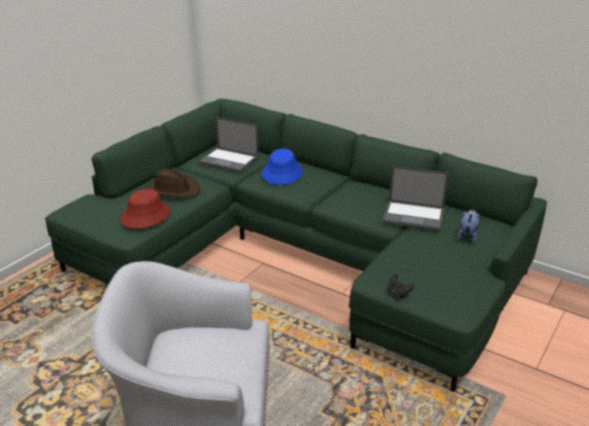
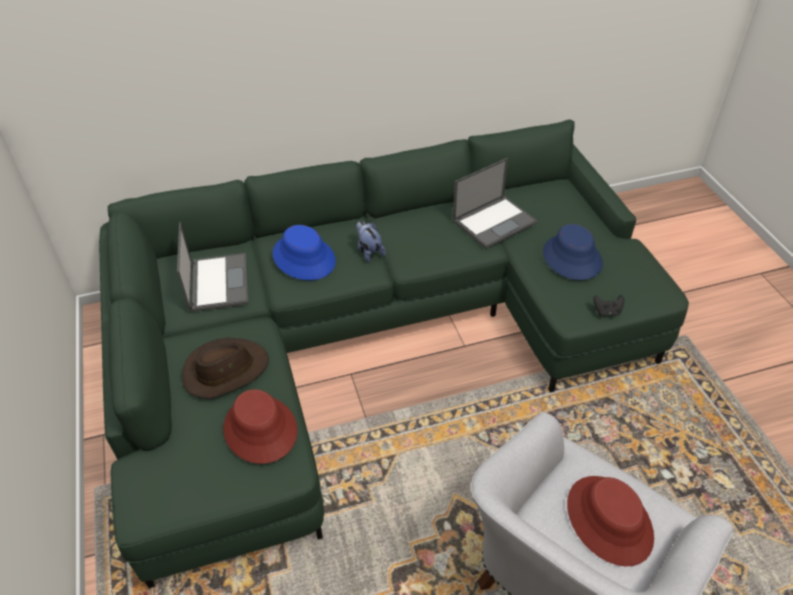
camera: 50 degrees left, 15 degrees up
laptop [198,117,259,173] -> laptop turned 75 degrees counterclockwise [177,222,248,312]
plush toy [457,209,480,244] -> plush toy moved to [356,221,386,263]
none -> blue hat [543,224,603,280]
none -> red hat [567,476,654,566]

